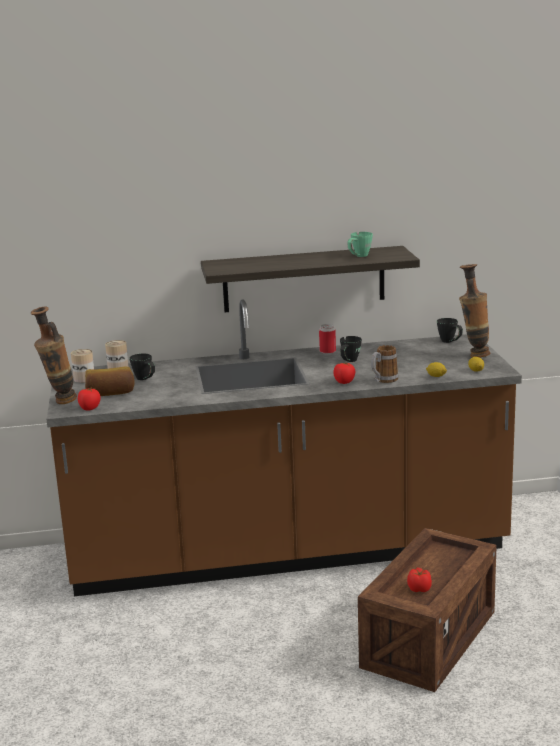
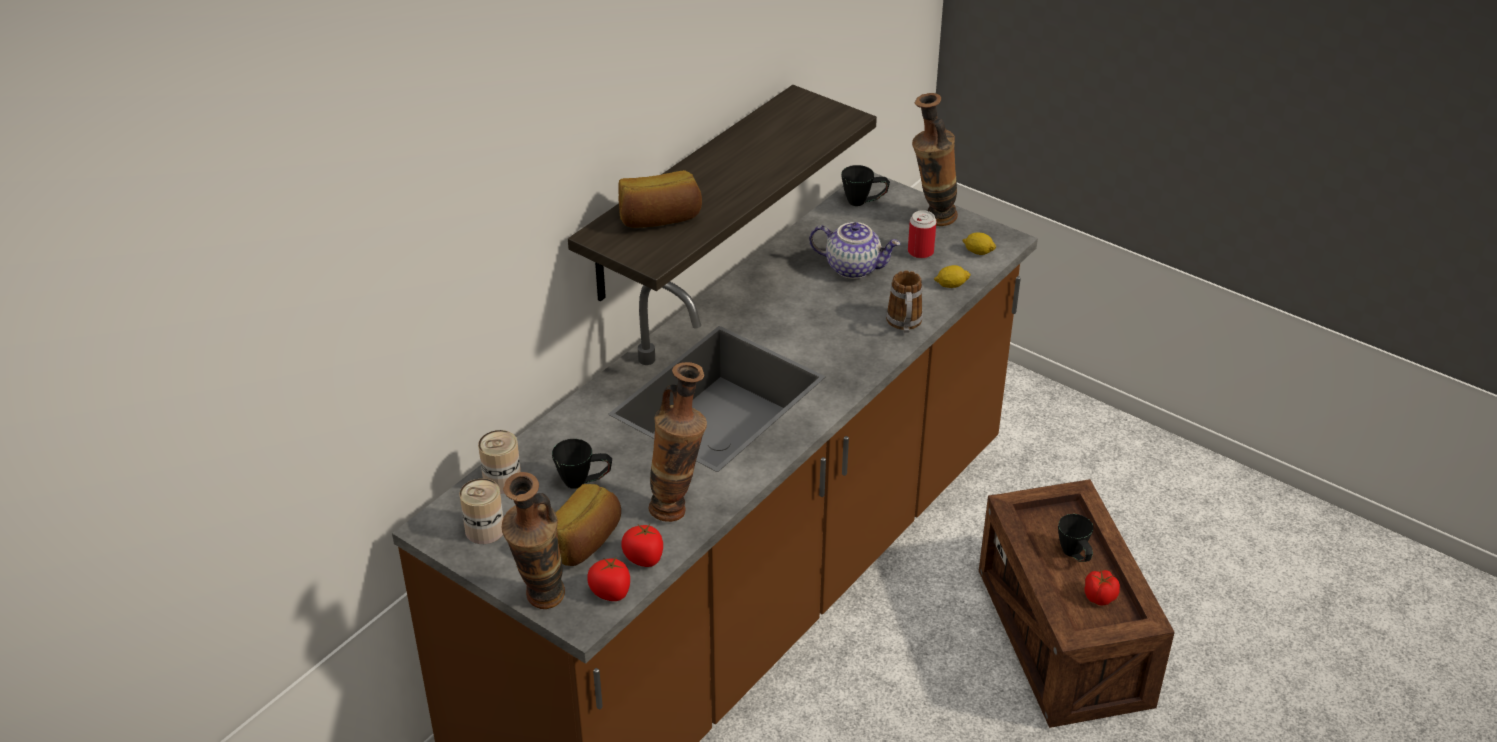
camera: 45 degrees left, 20 degrees up
can [319,324,336,354] -> can moved to [908,210,937,259]
tomato [333,362,355,384] -> tomato moved to [622,523,663,567]
black mug [340,336,362,362] -> black mug moved to [1058,514,1093,562]
green mug [347,232,373,257] -> none
none -> bread [618,170,702,228]
none -> vase [649,362,707,522]
none -> teapot [809,222,900,279]

